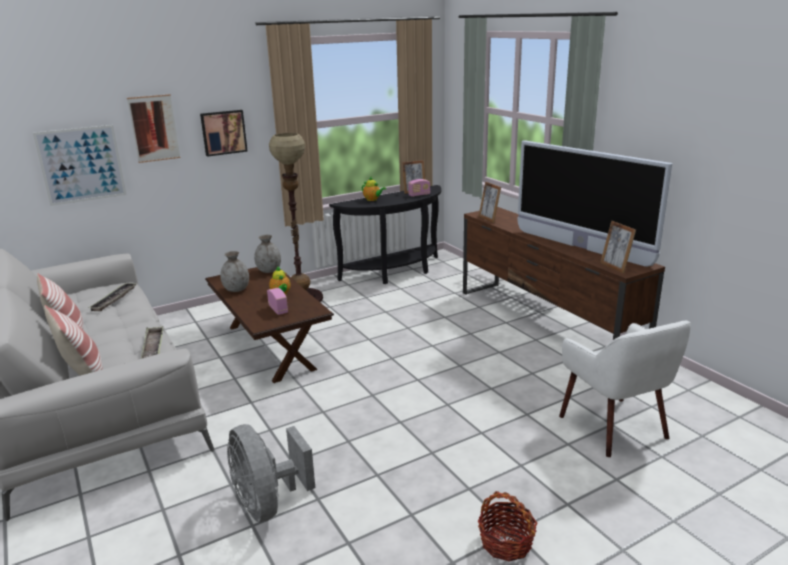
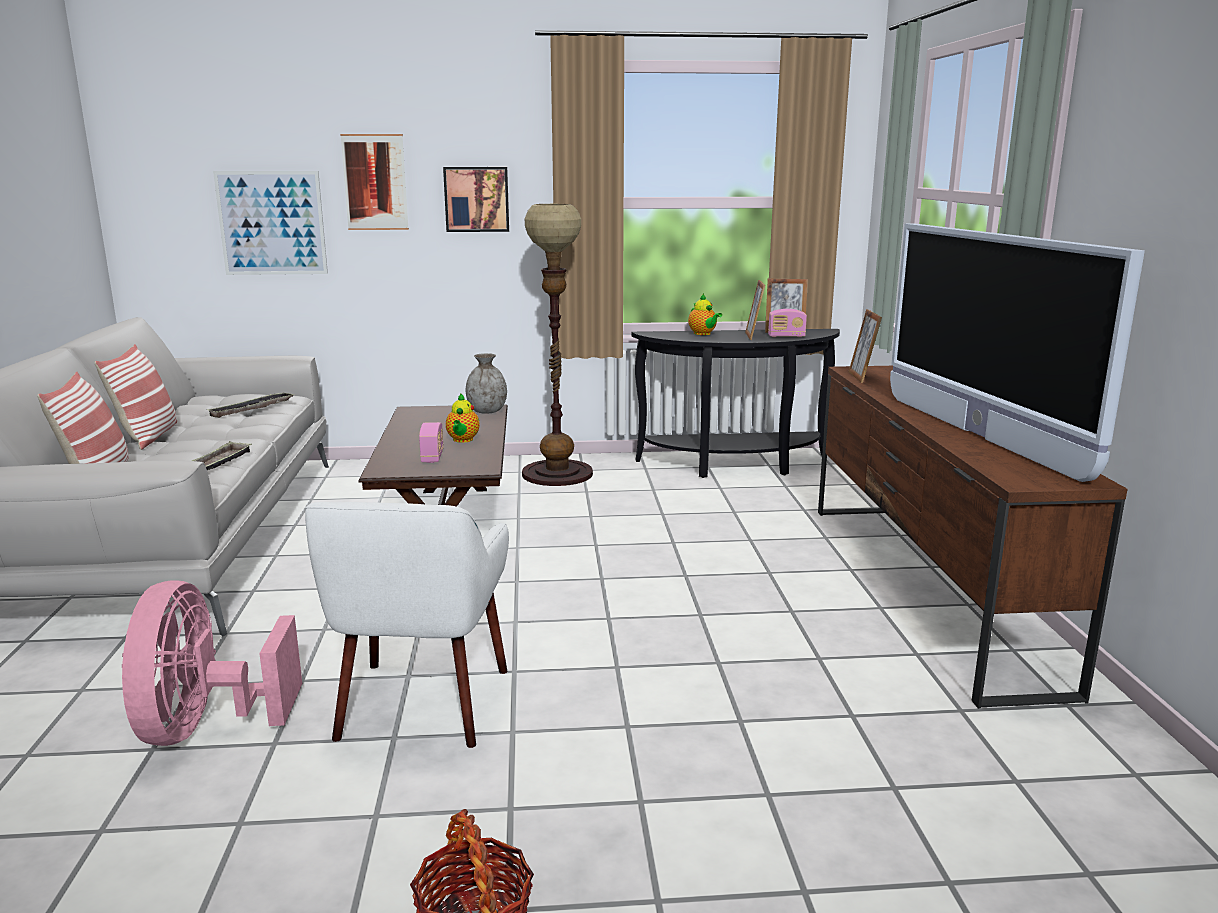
camera: 25 degrees right, 5 degrees down
grey vase [220,251,249,292] -> none
grey fan [227,424,315,522] -> pink fan [122,580,302,746]
white armchair [559,321,691,457] -> white armchair moved to [305,502,509,748]
picture frame [600,221,636,274] -> picture frame moved to [745,280,765,340]

